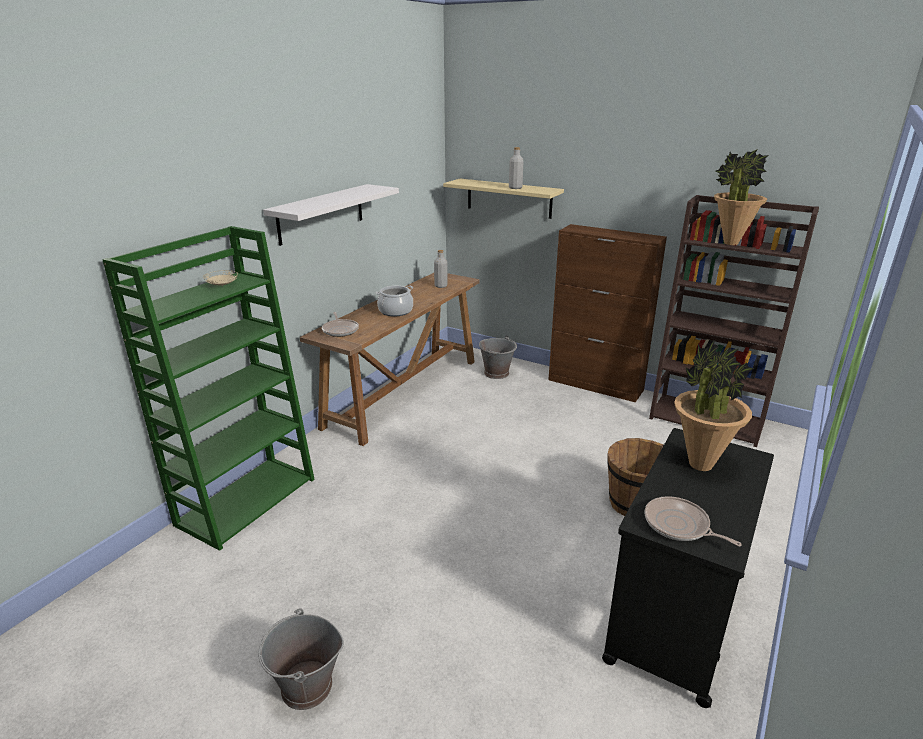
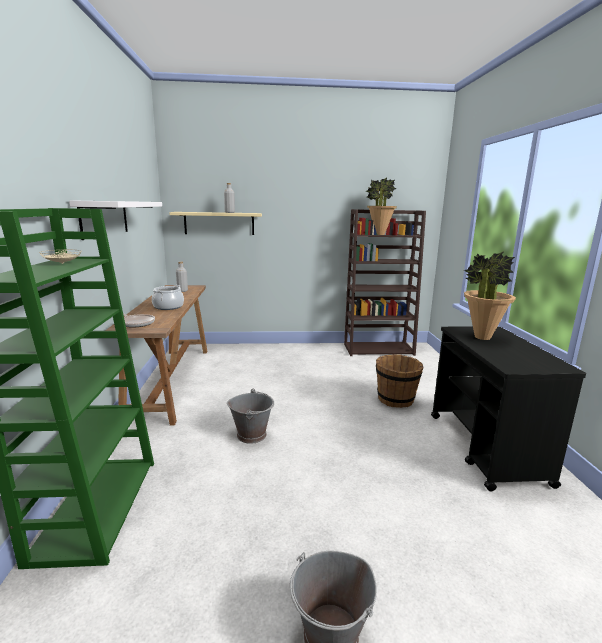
camera: 35 degrees left, 10 degrees down
grey bucket [479,336,517,379] -> grey bucket moved to [227,389,274,444]
brown cabinet [548,224,667,402] -> none
frying pan [645,496,742,546] -> none

